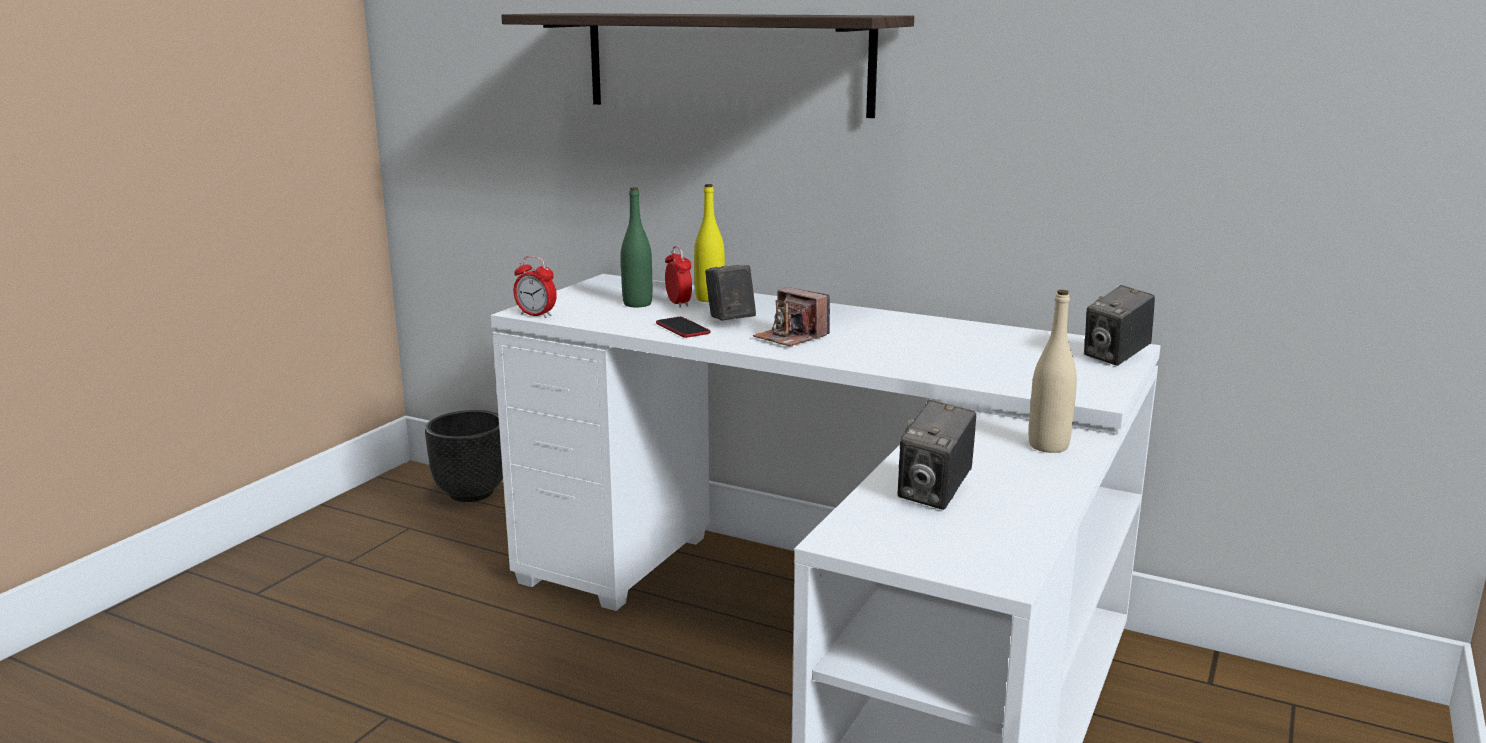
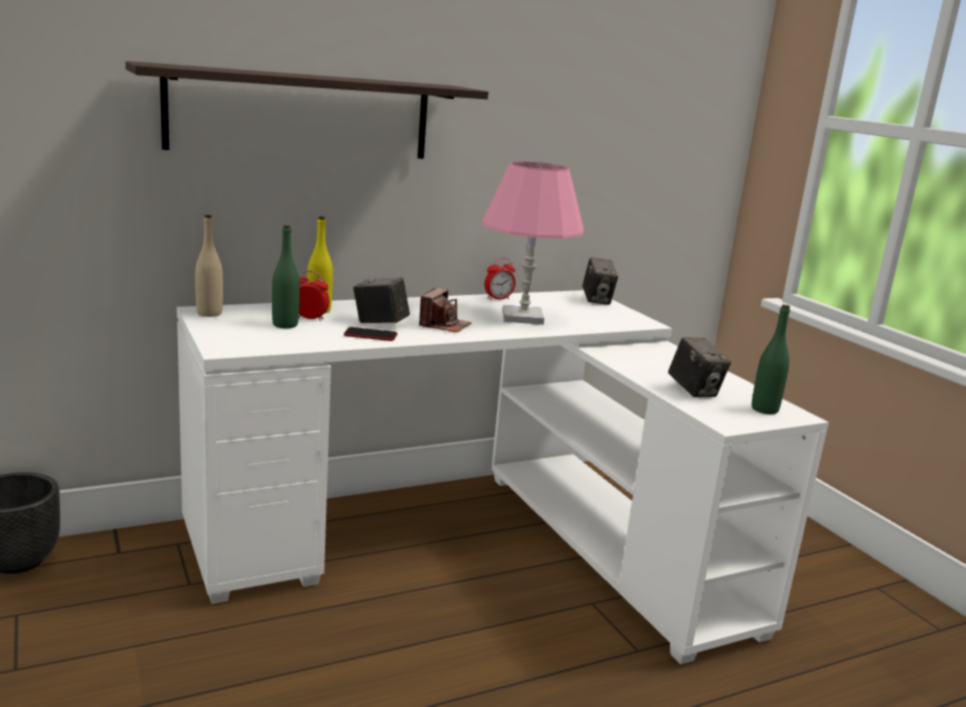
camera: 55 degrees left, 0 degrees up
alarm clock [514,256,557,318] -> alarm clock moved to [485,258,515,300]
camera [753,287,830,346] -> camera turned 60 degrees counterclockwise [419,288,471,332]
beige bottle [1029,290,1077,453] -> beige bottle moved to [195,215,223,317]
none -> pink table lamp [482,161,584,325]
none -> green bottle [752,304,790,414]

